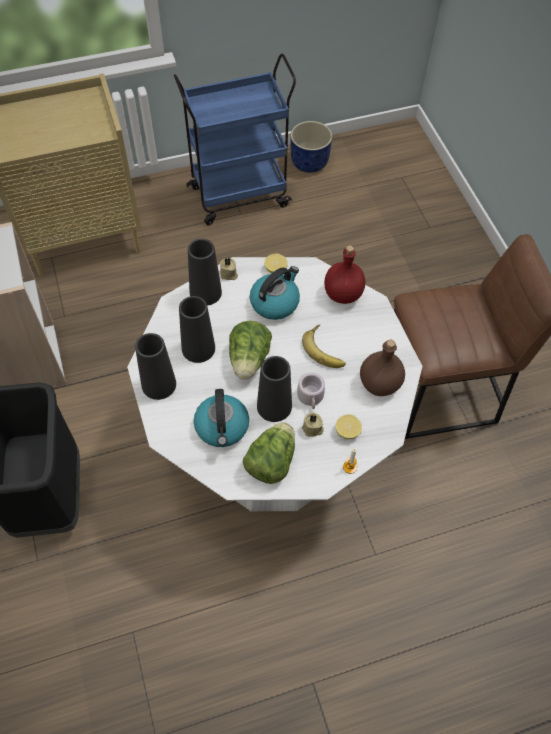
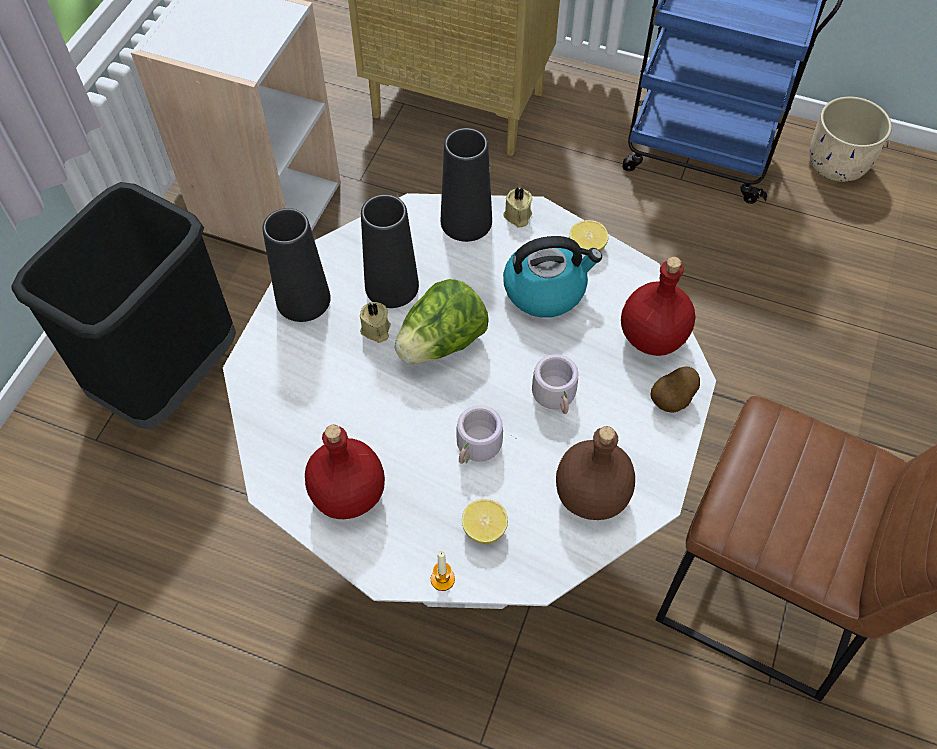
camera: 40 degrees right, 0 degrees up
kettle [194,389,249,447] -> none
lettuce [243,422,295,484] -> red bottle [305,425,385,519]
black vase [257,356,292,422] -> none
blue planter [291,121,332,173] -> beige planter [809,96,892,182]
banana [302,324,346,368] -> grey mug [532,354,579,414]
beige candle [302,413,324,437] -> beige candle moved to [360,302,391,343]
none -> potato [650,367,700,413]

